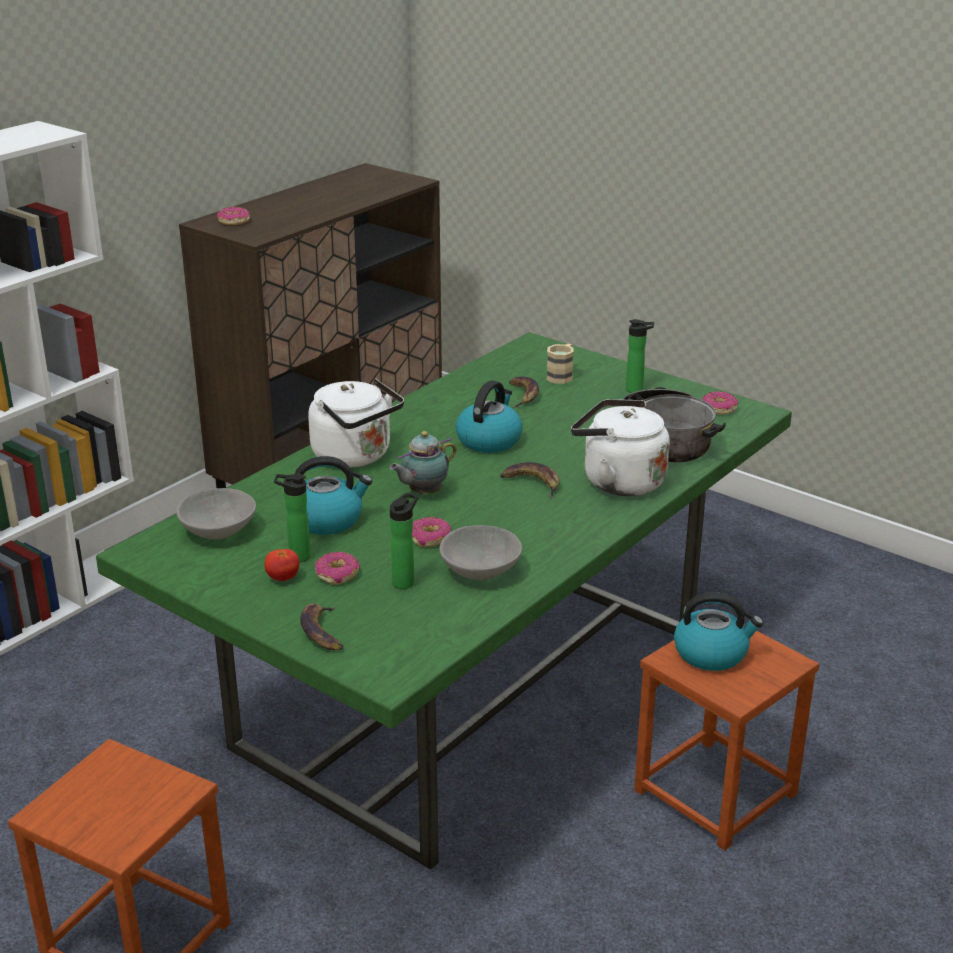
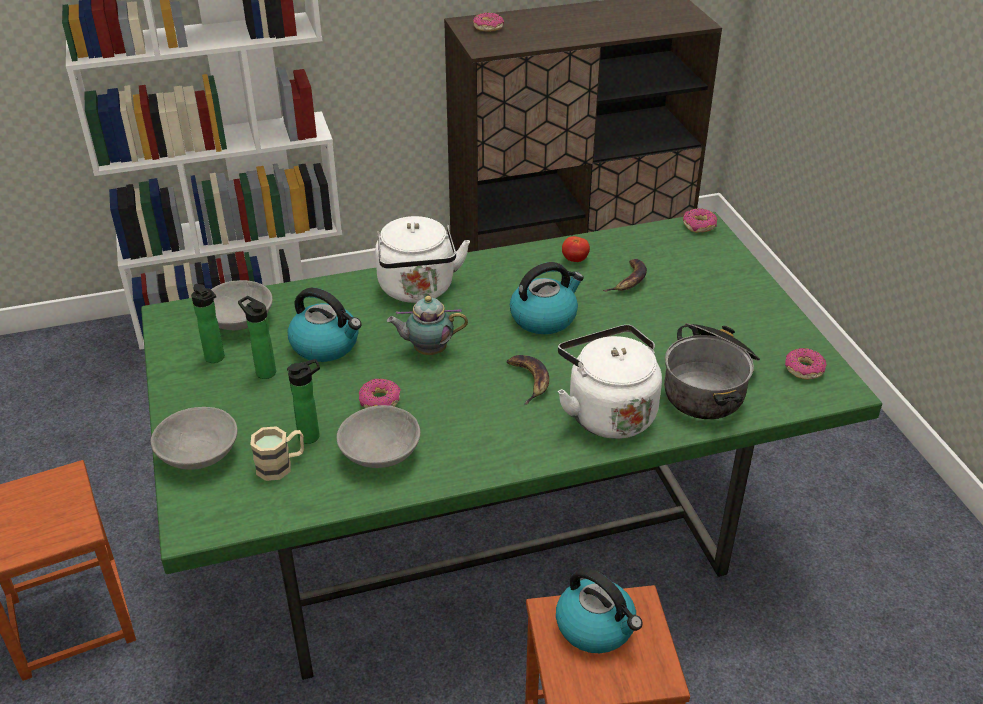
camera: 35 degrees right, 10 degrees up
tomato [264,549,299,581] -> tomato moved to [562,236,590,262]
banana [300,604,343,650] -> grey bowl [151,407,237,470]
donut [315,552,360,585] -> donut moved to [683,208,717,233]
beige mug [547,344,574,384] -> beige mug moved to [250,426,304,481]
bottle [626,319,654,393] -> bottle moved to [191,284,225,363]

